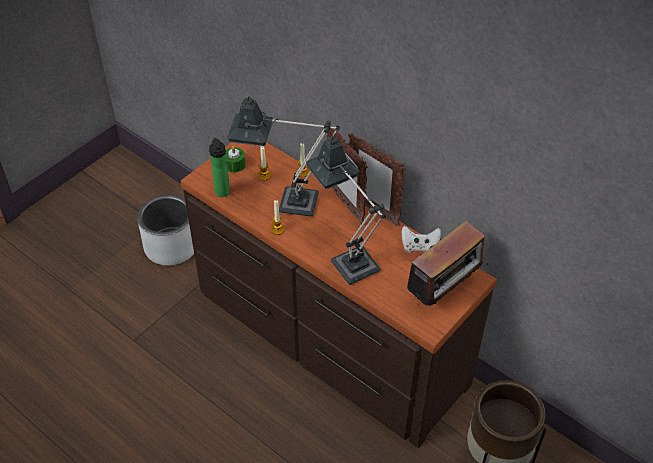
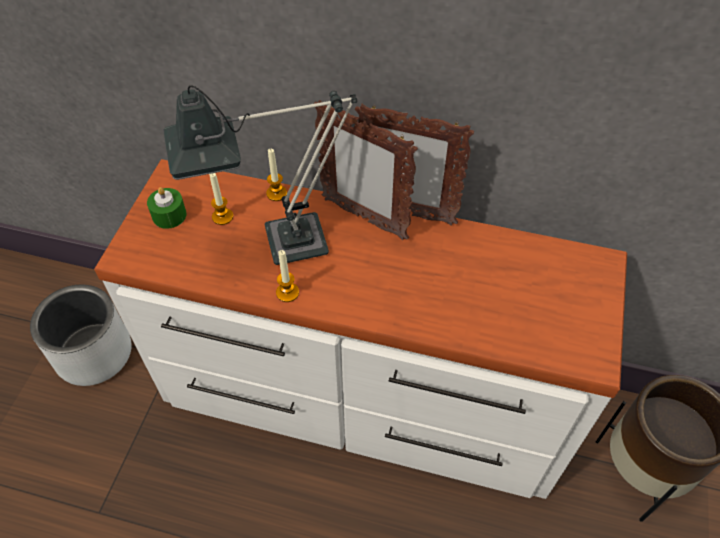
camera: 25 degrees left, 5 degrees up
brown dresser [181,142,497,448] -> white dresser [94,159,627,499]
bottle [209,138,230,197] -> none
table lamp [306,136,385,285] -> none
radio [401,221,488,307] -> none
white game controller [402,226,441,253] -> none

